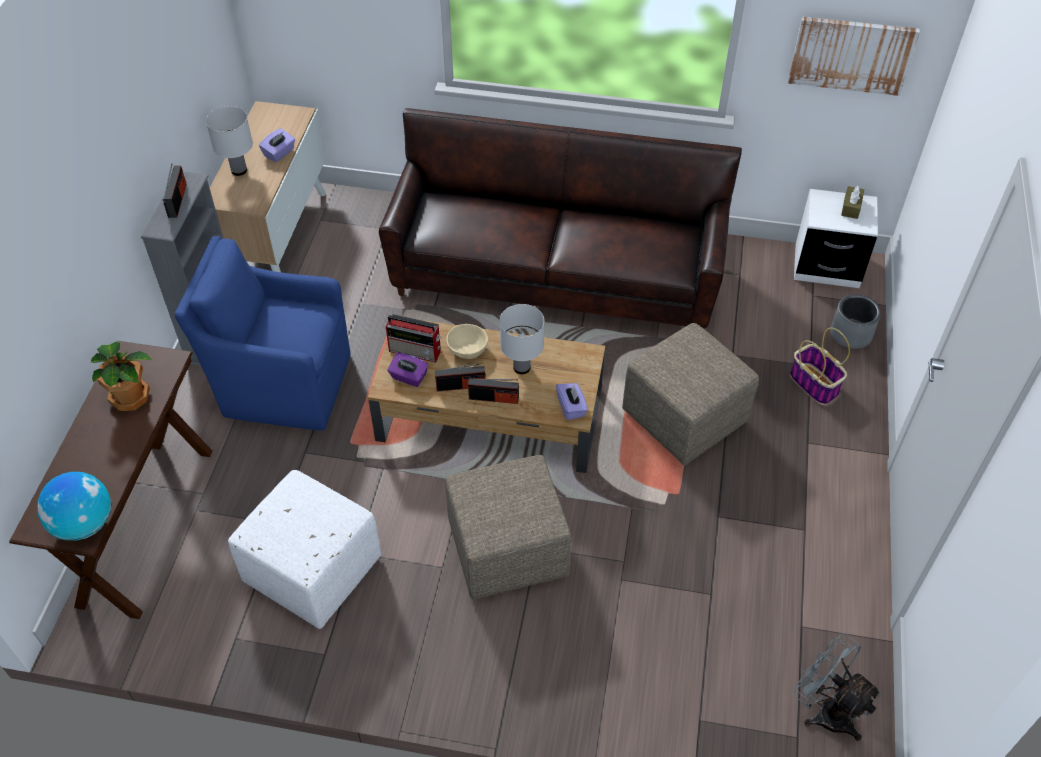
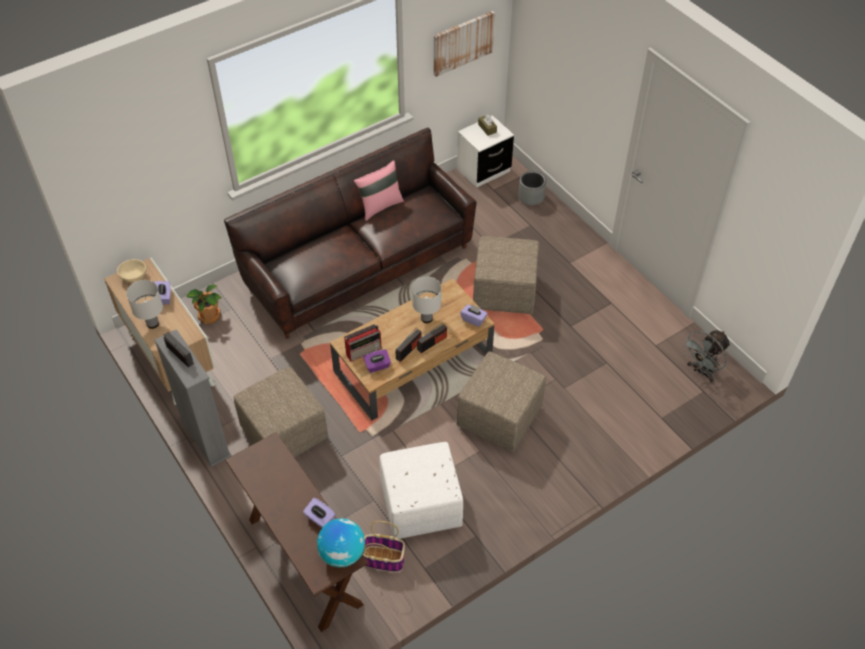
camera: 45 degrees left, 0 degrees up
potted plant [91,342,152,411] -> potted plant moved to [186,284,222,324]
blue armchair [174,236,350,430] -> beige ottoman [234,367,328,457]
beige bowl [446,324,488,359] -> beige bowl moved to [117,259,146,282]
basket [790,327,850,405] -> basket moved to [363,521,405,572]
grey fan [793,633,882,741] -> grey fan turned 45 degrees counterclockwise [682,330,731,383]
none -> purple tissue box [303,498,336,528]
none -> pink pillow [354,160,404,221]

